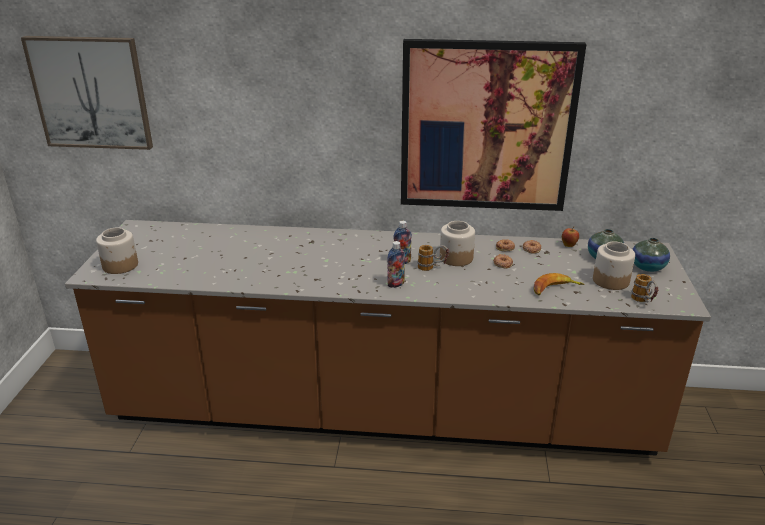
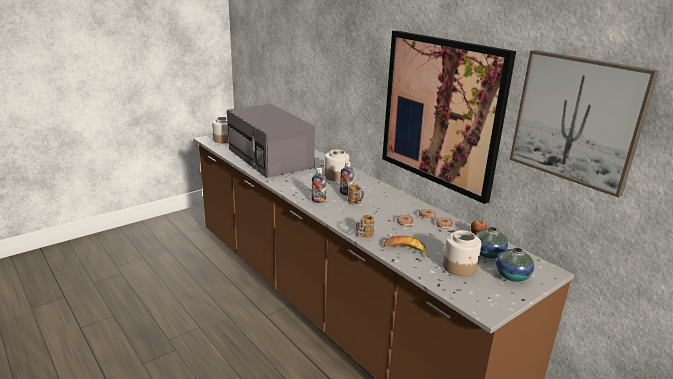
camera: 45 degrees right, 5 degrees down
picture [21,36,153,150] -> picture moved to [510,50,659,197]
jar [440,221,475,266] -> jar moved to [325,149,349,181]
mug [631,274,658,302] -> mug moved to [356,215,375,238]
none -> grey microwave [227,104,315,178]

